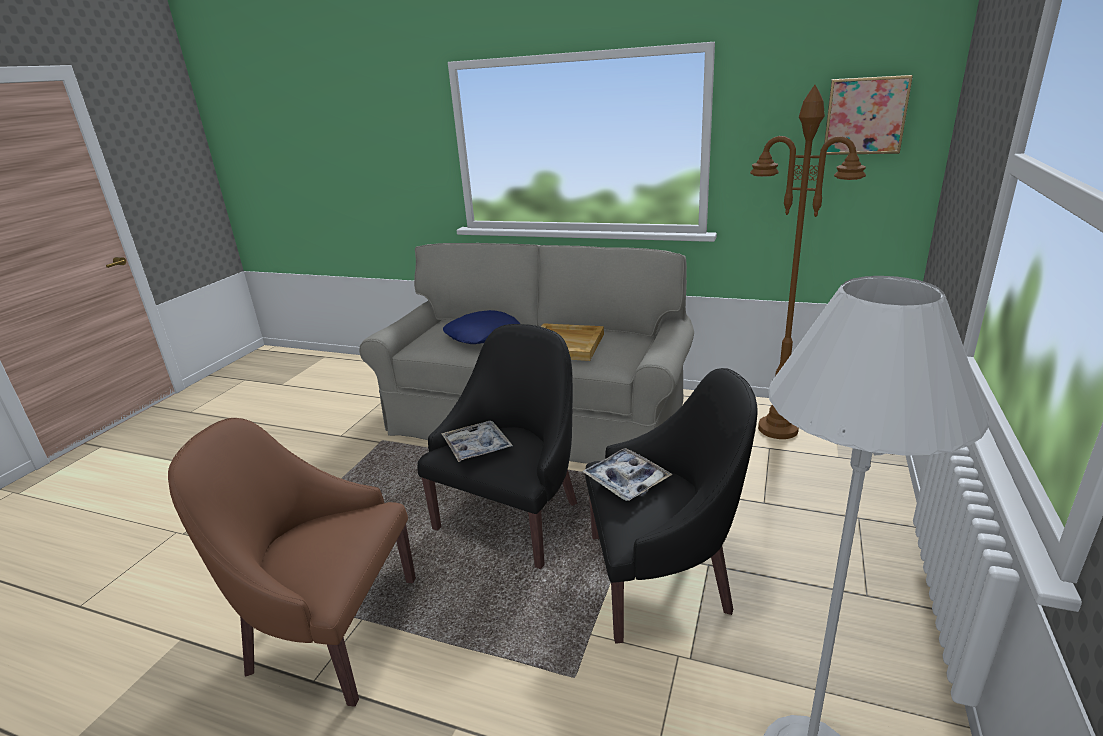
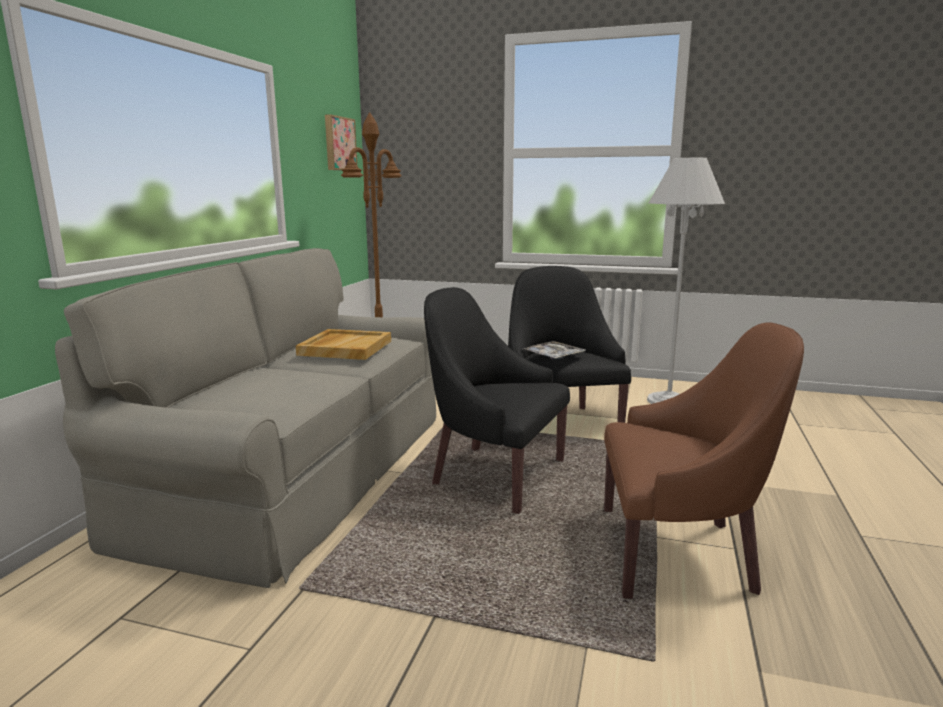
camera: 95 degrees left, 10 degrees down
brown armchair [168,418,416,707] -> brown armchair turned 90 degrees counterclockwise [604,322,804,599]
tray [441,421,513,462] -> none
blue pillow [443,310,520,344] -> none

